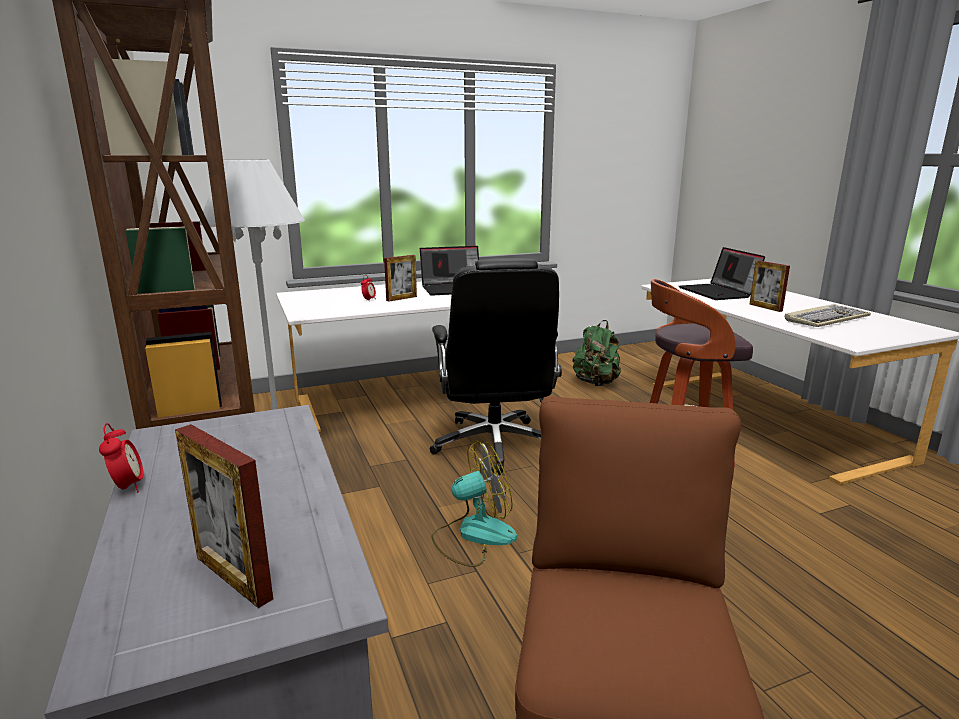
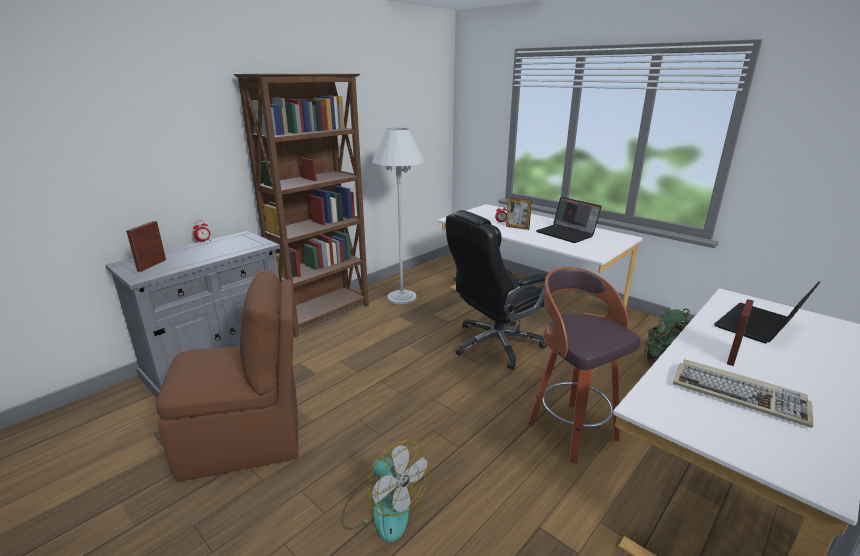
camera: 65 degrees right, 5 degrees up
fan [431,440,517,567] -> fan moved to [341,440,430,542]

